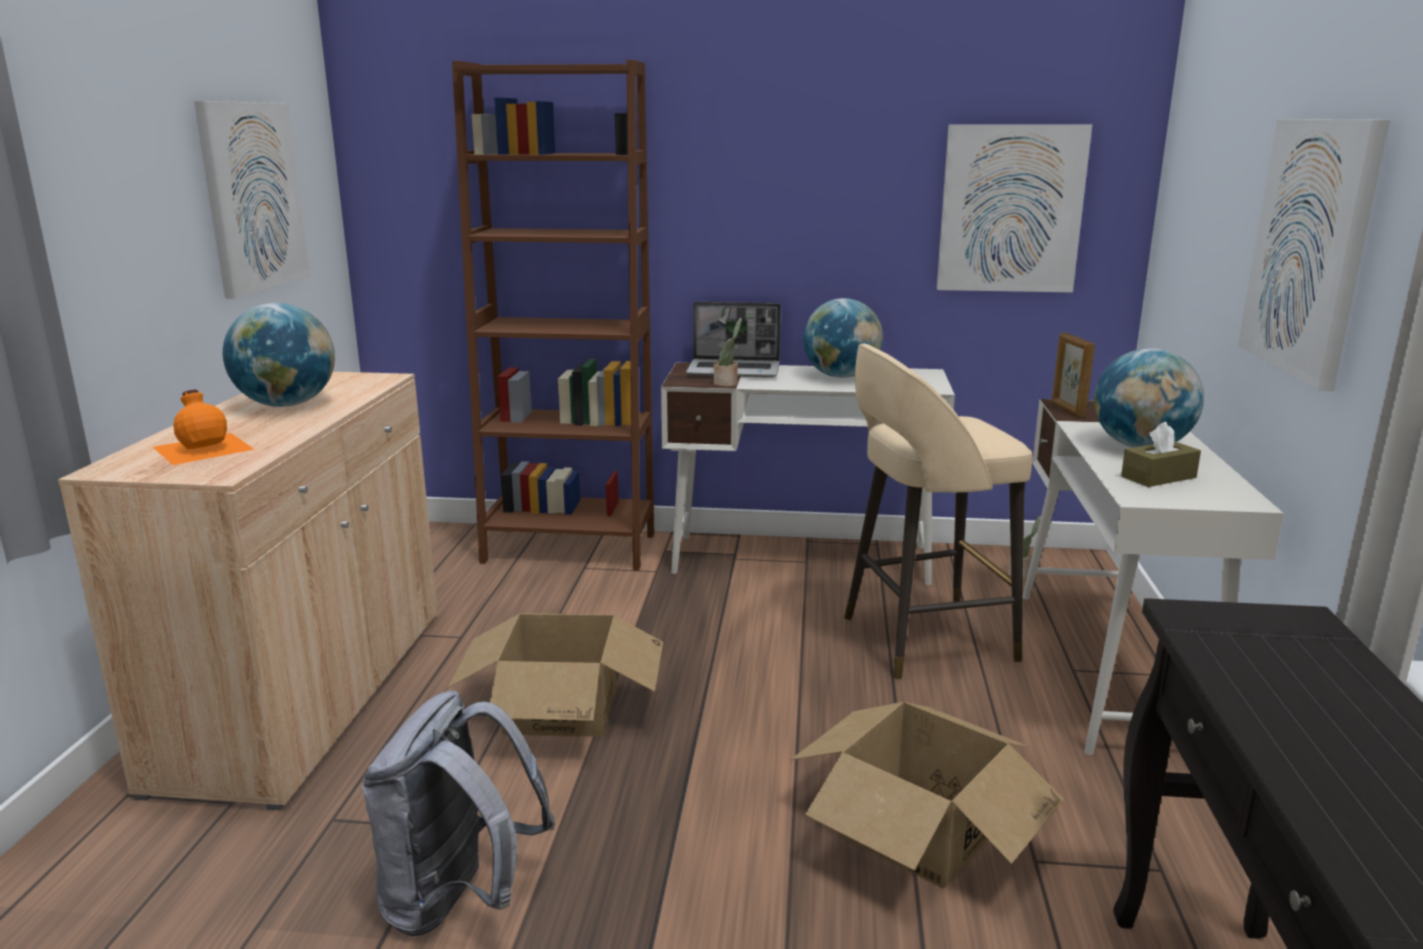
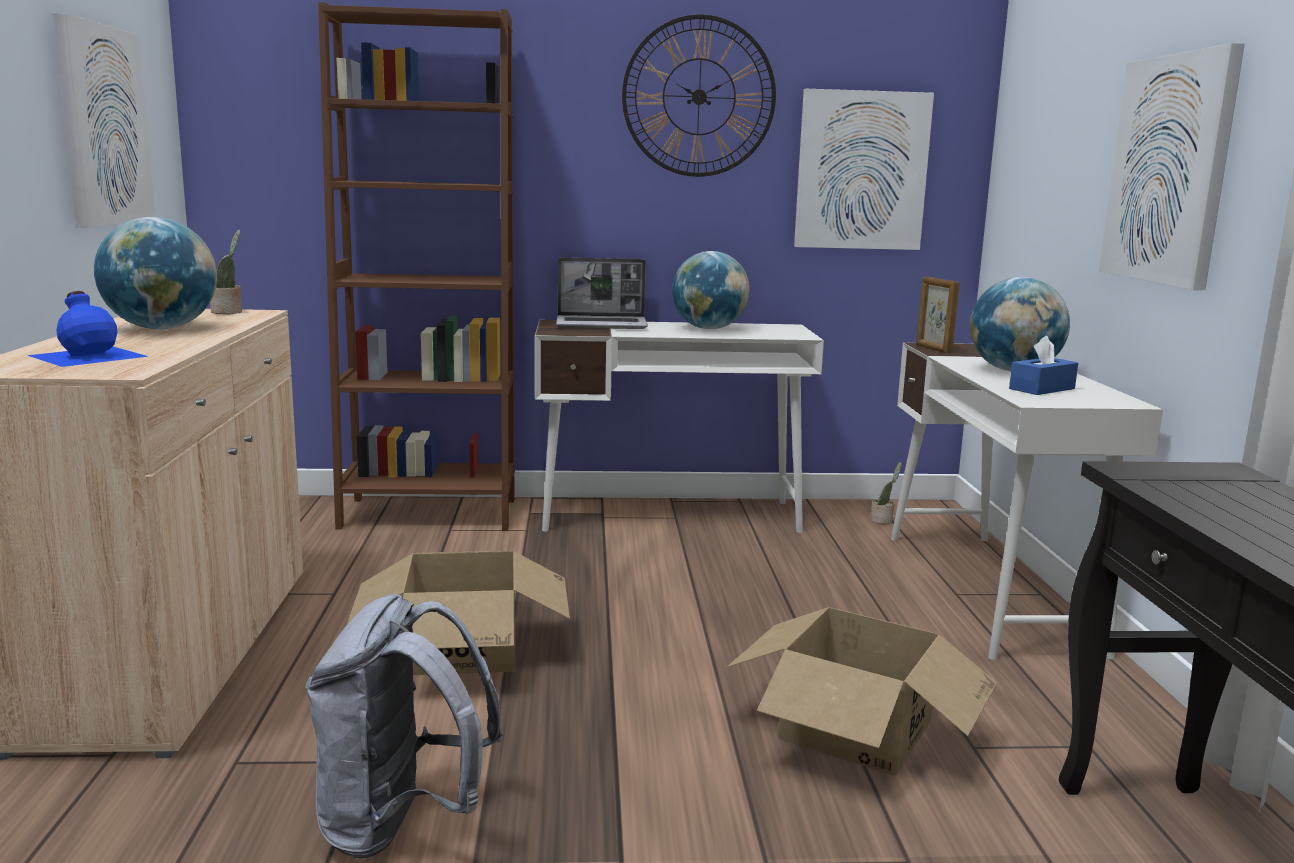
camera: 10 degrees left, 5 degrees down
orange bottle [153,390,254,465] -> blue bottle [27,291,149,367]
potted plant [714,318,742,387] -> potted plant moved to [210,230,242,314]
beige stool [844,344,1033,680] -> none
brown tissue box [1121,422,1201,487] -> blue tissue box [1009,336,1078,395]
none -> wall clock [622,14,776,177]

